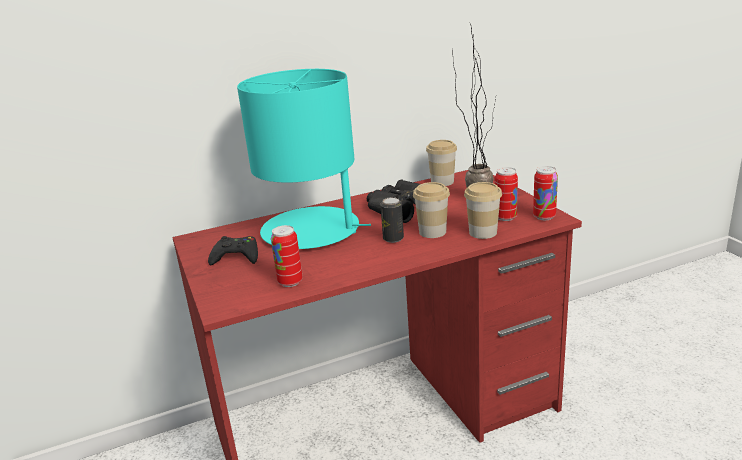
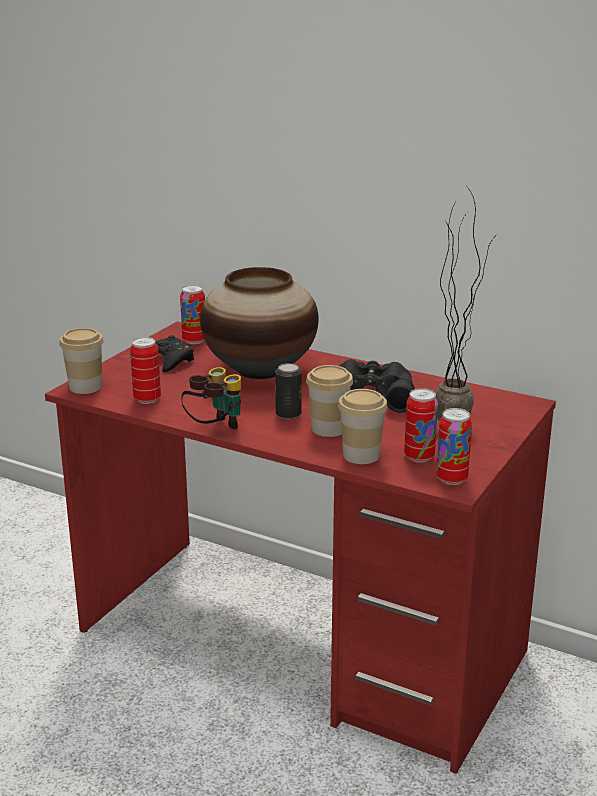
camera: 50 degrees right, 0 degrees up
turquoise table lamp [237,69,371,249] -> vase [200,267,319,380]
cup [426,140,457,186] -> cup moved to [59,328,104,394]
none -> can [180,285,205,344]
none -> binoculars [181,367,241,429]

